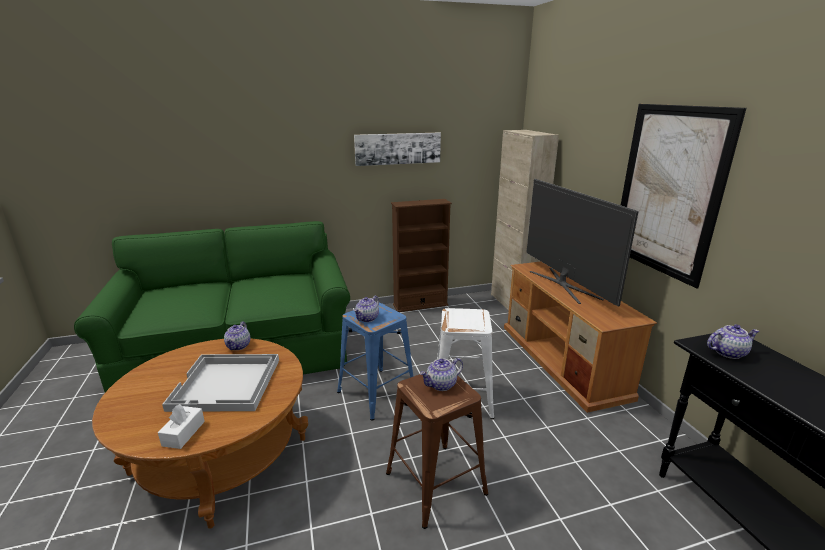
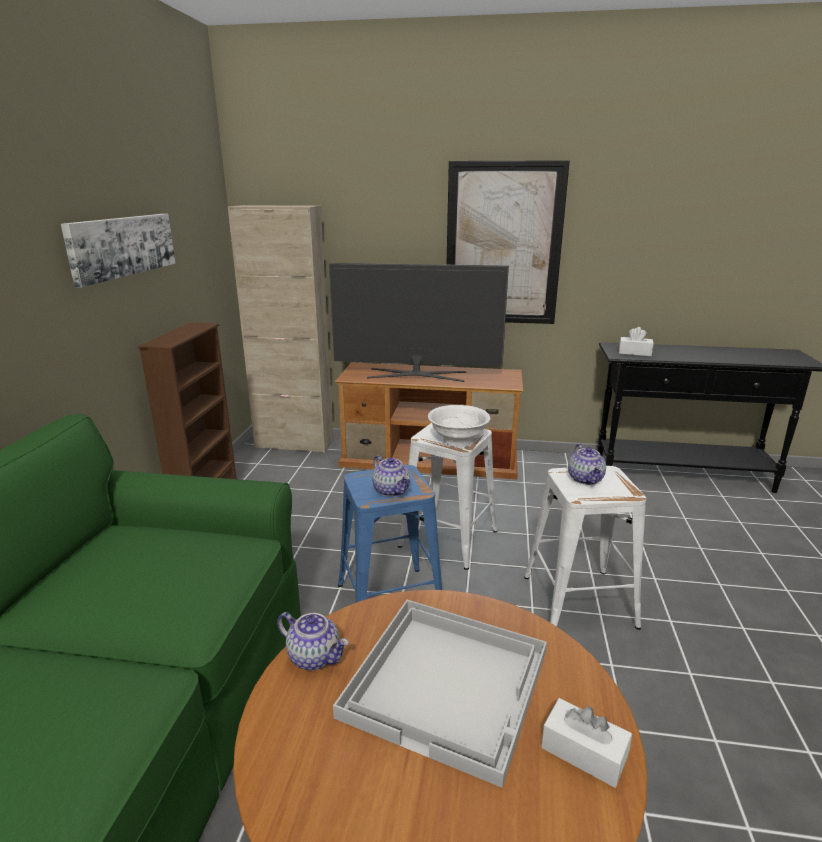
camera: 65 degrees left, 0 degrees up
brown stool [386,372,488,529] -> white stool [524,466,646,630]
teapot [707,325,759,359] -> white tissue box [619,327,654,356]
none -> white bowl [428,405,491,448]

